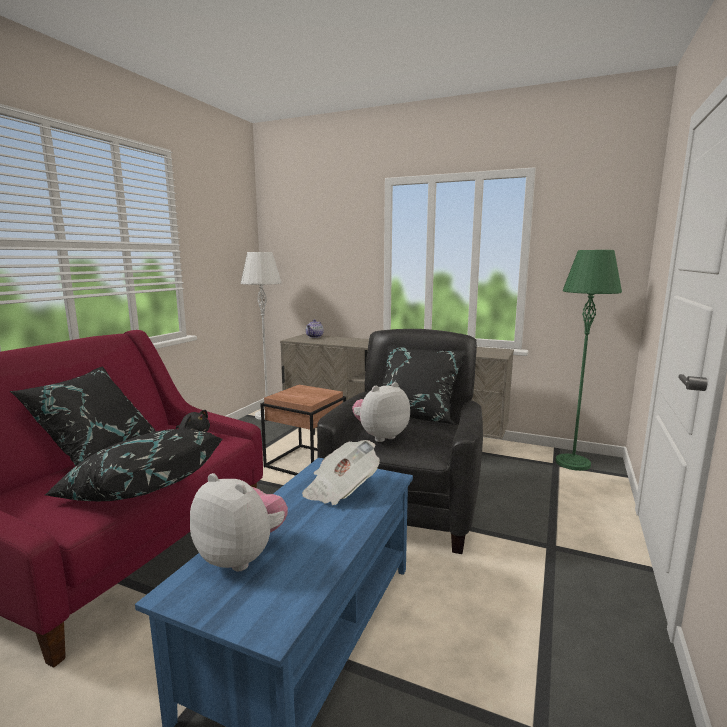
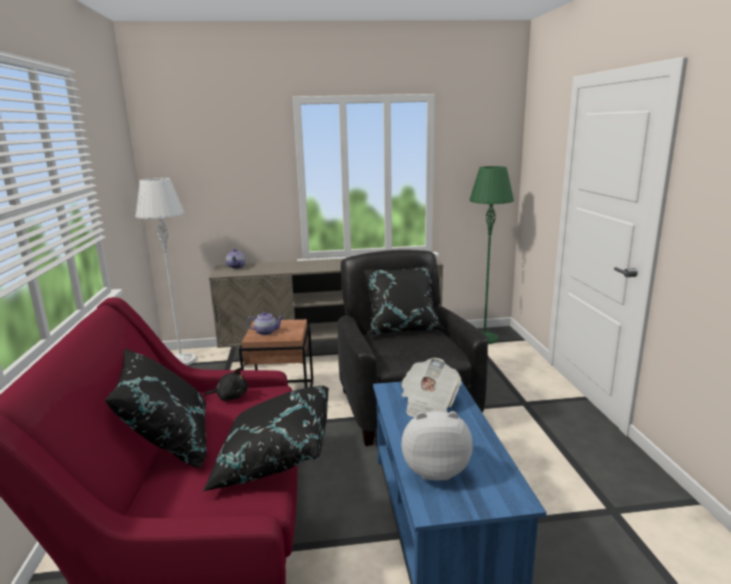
camera: 30 degrees left, 5 degrees up
plush toy [352,382,410,442] -> none
none -> teapot [246,312,284,335]

